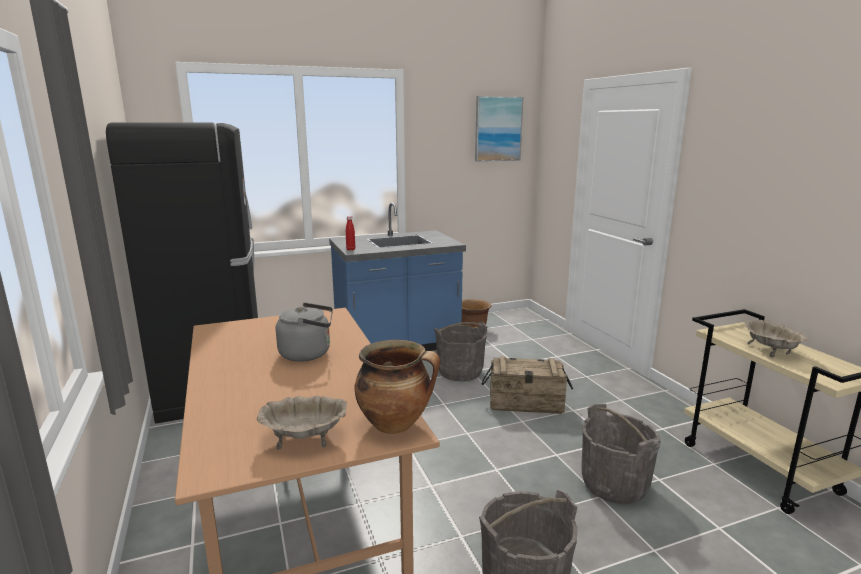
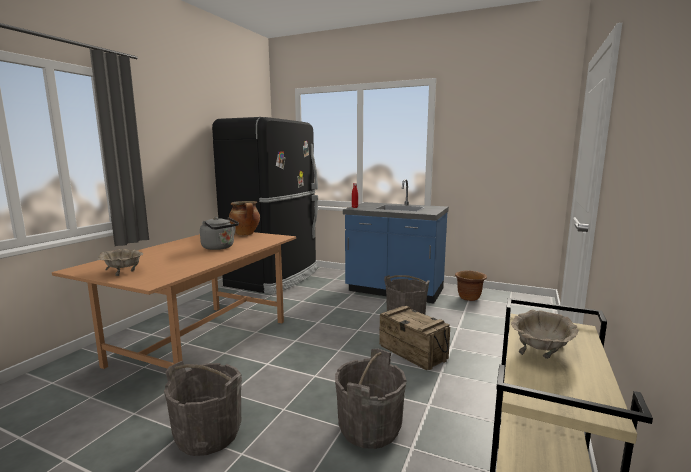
camera: 45 degrees right, 5 degrees down
cooking pot [354,340,440,434] -> cooking pot moved to [229,201,260,235]
picture [475,96,523,162] -> none

